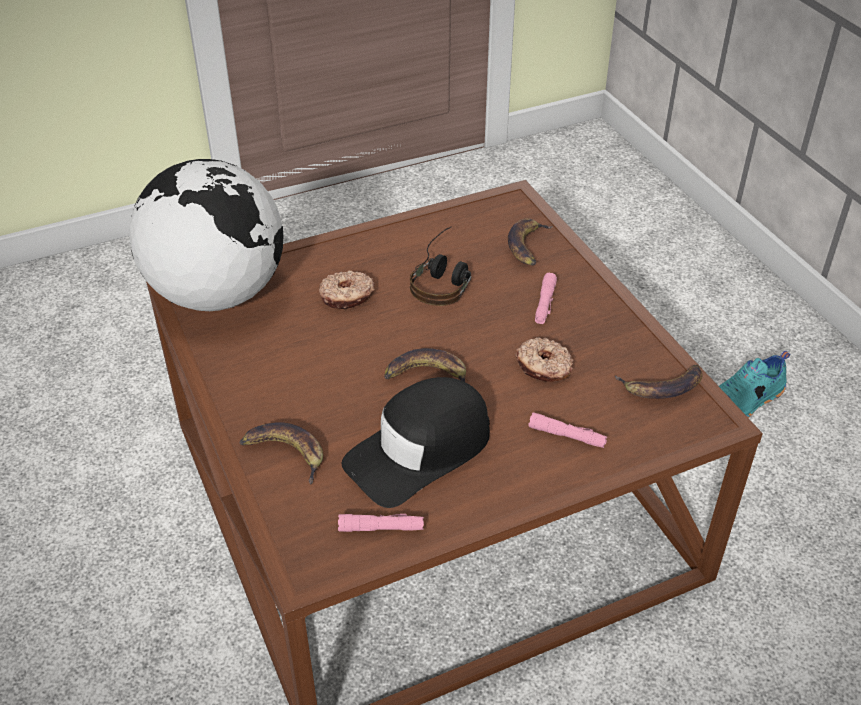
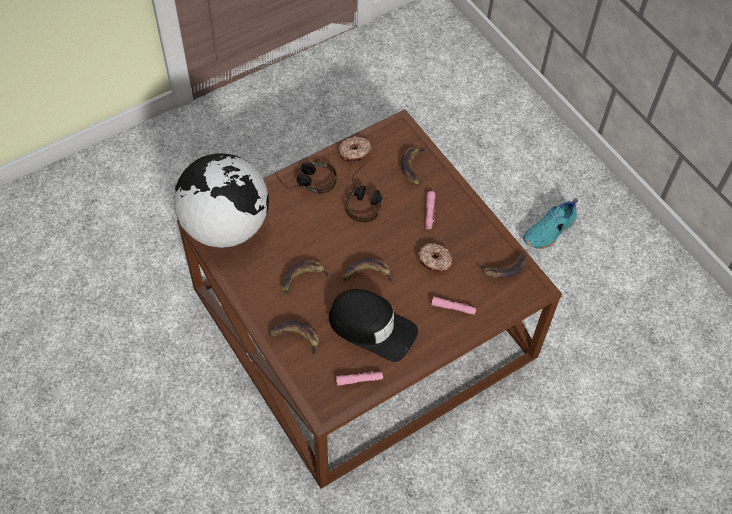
camera: 10 degrees left, 15 degrees up
donut [319,271,375,309] -> donut moved to [338,136,372,162]
black cap [342,377,490,508] -> black cap turned 105 degrees counterclockwise [329,289,418,362]
none -> headphones [274,161,337,194]
none -> banana [282,261,332,294]

